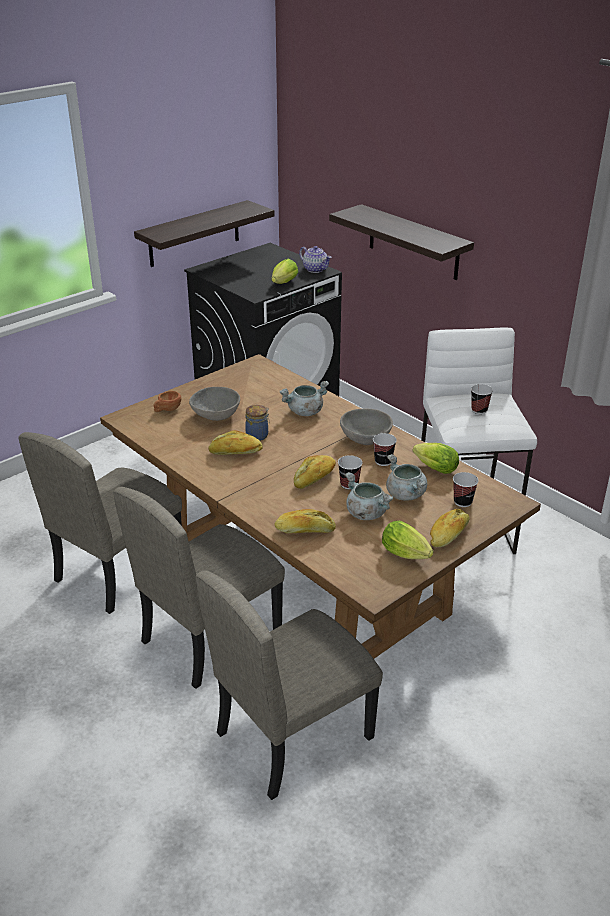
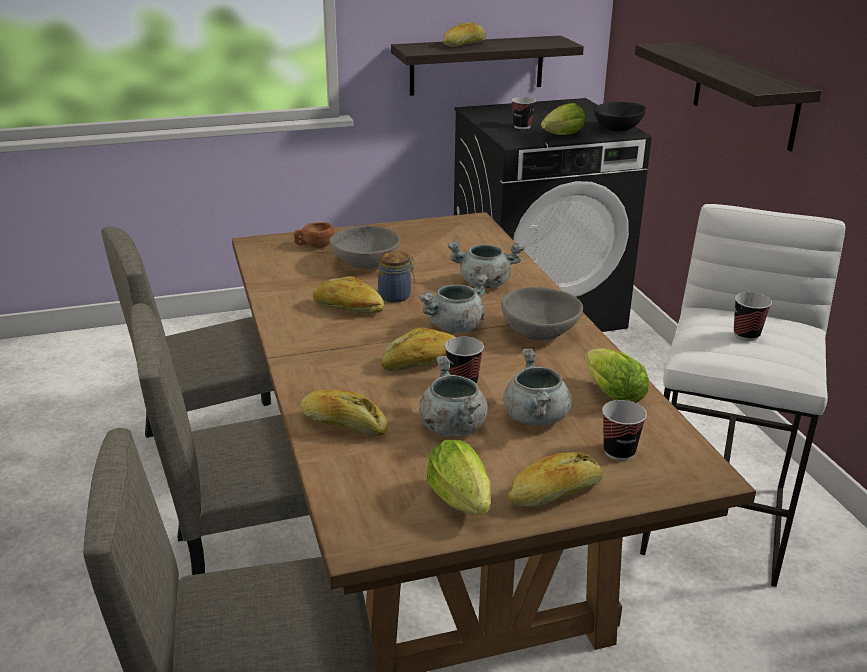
camera: 25 degrees right, 5 degrees down
teapot [299,246,332,273] -> black bowl [594,102,646,131]
cup [373,433,397,466] -> cup moved to [512,97,536,129]
none -> grey cooking pot [419,274,488,333]
none -> bread [443,22,486,47]

